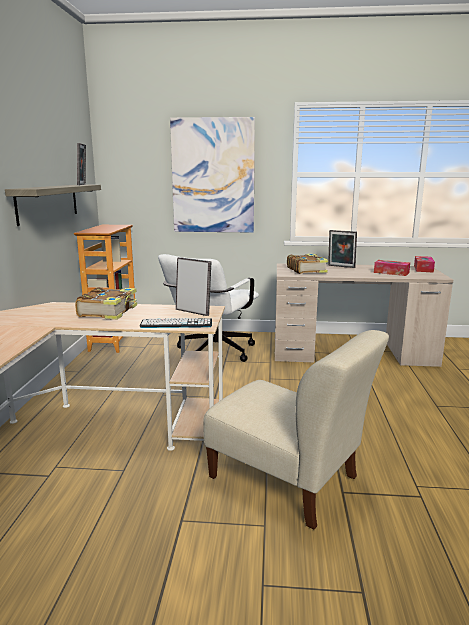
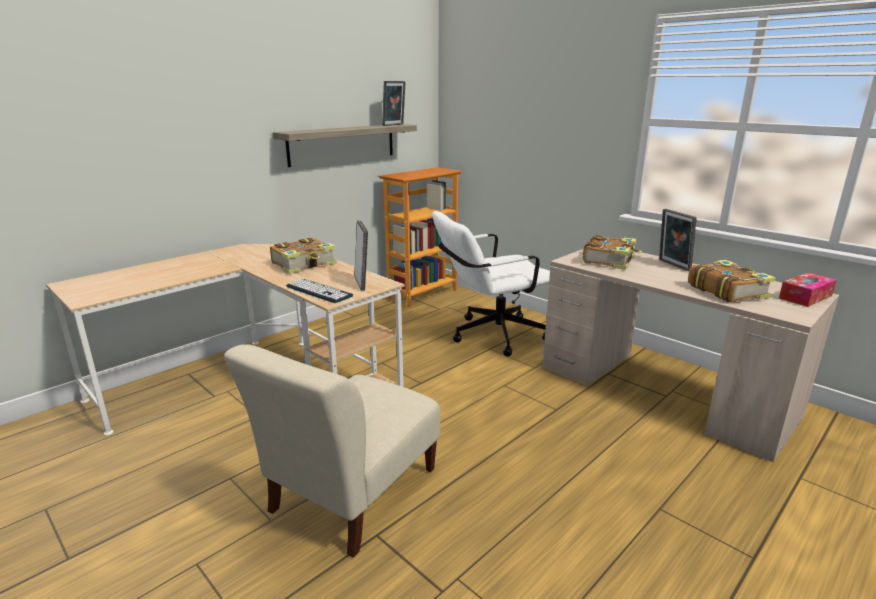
camera: 40 degrees right, 5 degrees up
picture [170,117,255,233] -> none
beige chair [203,330,389,530] -> beige chair turned 45 degrees clockwise [224,344,440,557]
tissue box [374,260,410,276] -> book [688,260,776,303]

